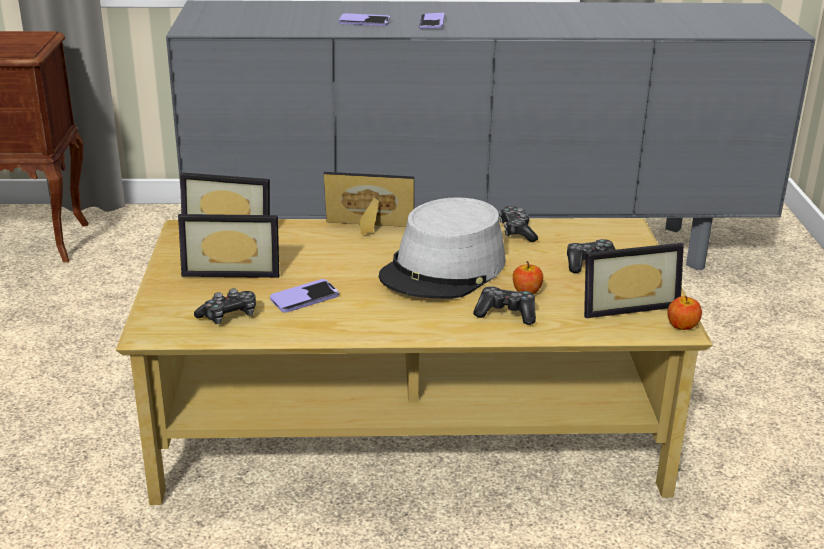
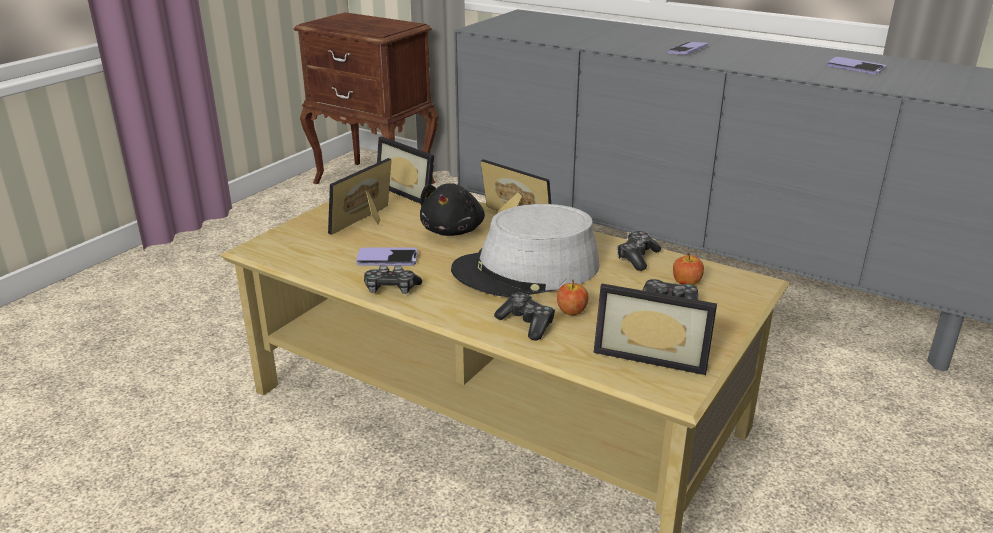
camera: 35 degrees right, 0 degrees up
picture frame [178,214,279,278] -> picture frame turned 90 degrees clockwise [328,158,392,235]
game controller [194,288,256,324] -> game controller moved to [364,265,422,294]
phone [339,13,390,26] -> phone moved to [827,57,886,75]
apple [668,295,702,330] -> apple moved to [673,253,704,285]
none -> black plush toy [420,183,485,236]

